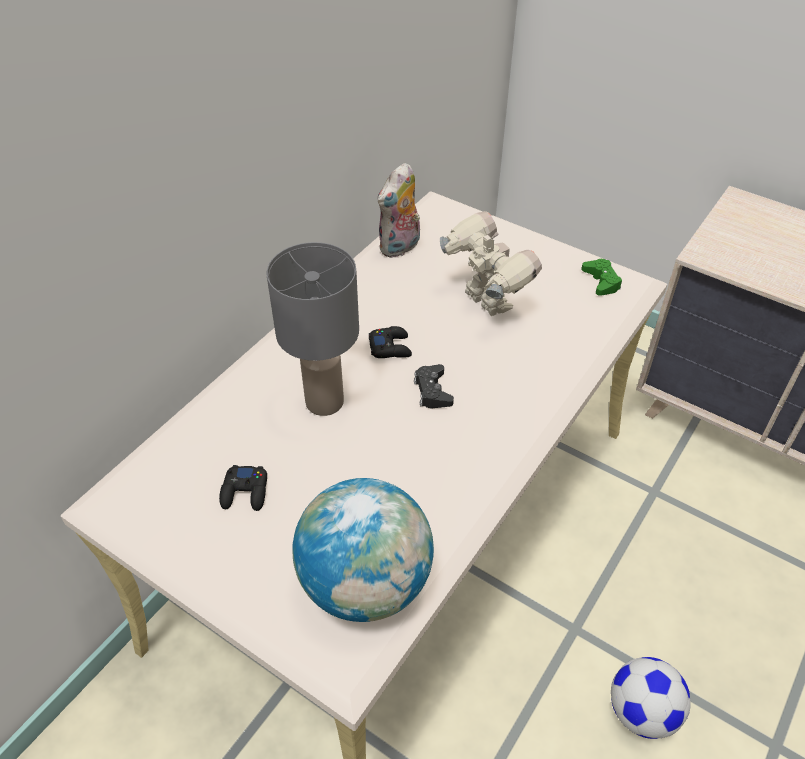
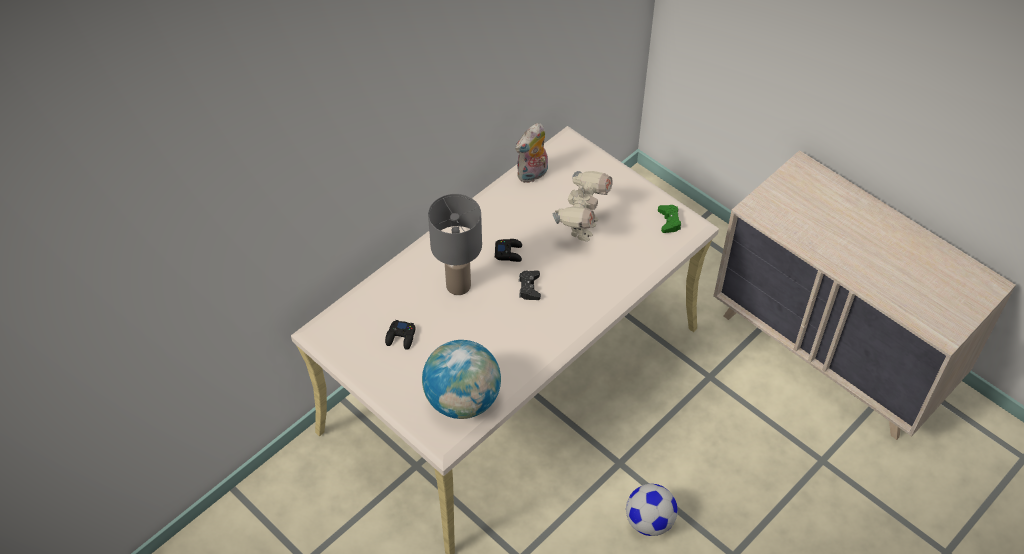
camera: 10 degrees right, 5 degrees up
toy robot [440,211,542,316] -> toy robot turned 45 degrees clockwise [552,171,613,242]

